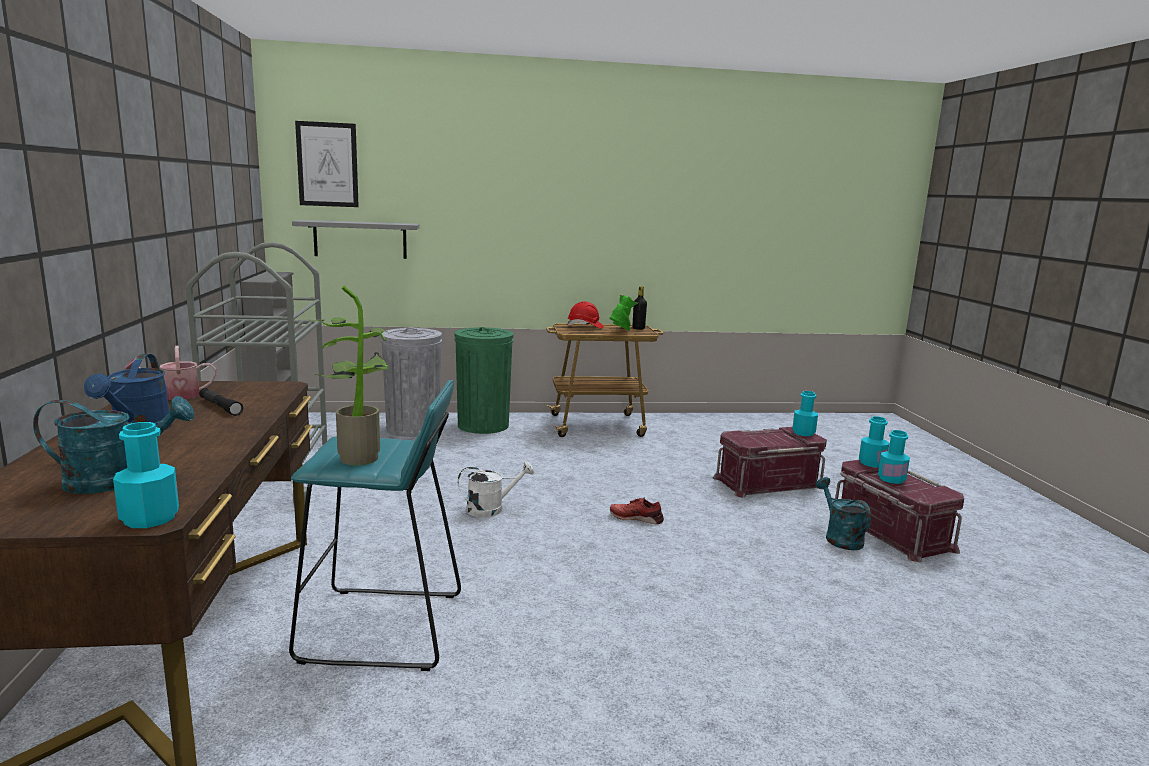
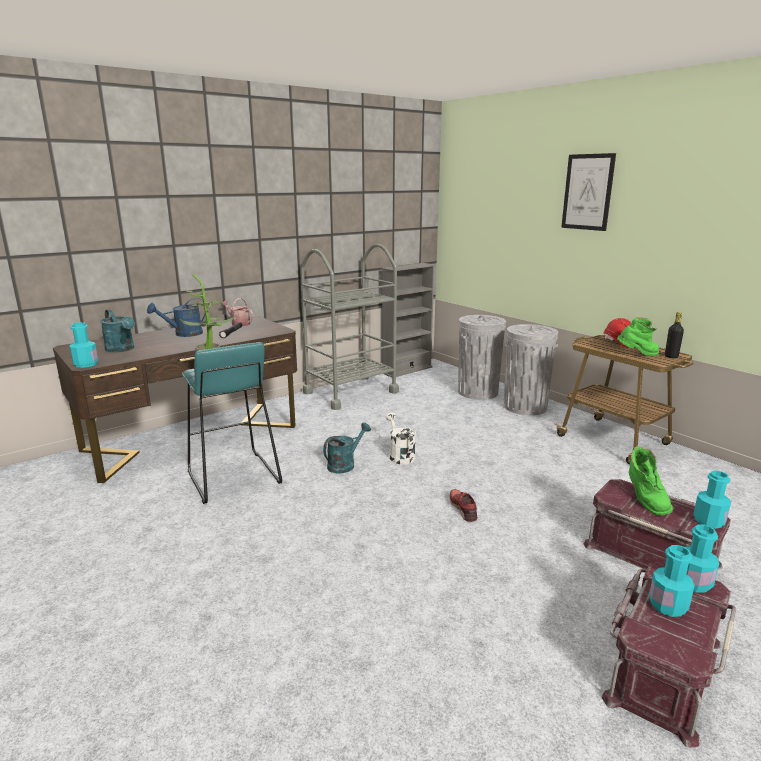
camera: 60 degrees right, 5 degrees up
grey shelf [292,220,419,259] -> none
picture [295,121,359,207] -> picture moved to [561,153,616,231]
green trash can [455,327,514,434] -> grey trash can [504,324,558,415]
white watering can [458,462,535,518] -> white watering can turned 150 degrees counterclockwise [386,413,416,465]
turquoise watering can [816,477,871,550] -> turquoise watering can moved to [323,423,371,473]
none -> green boot [629,446,673,515]

